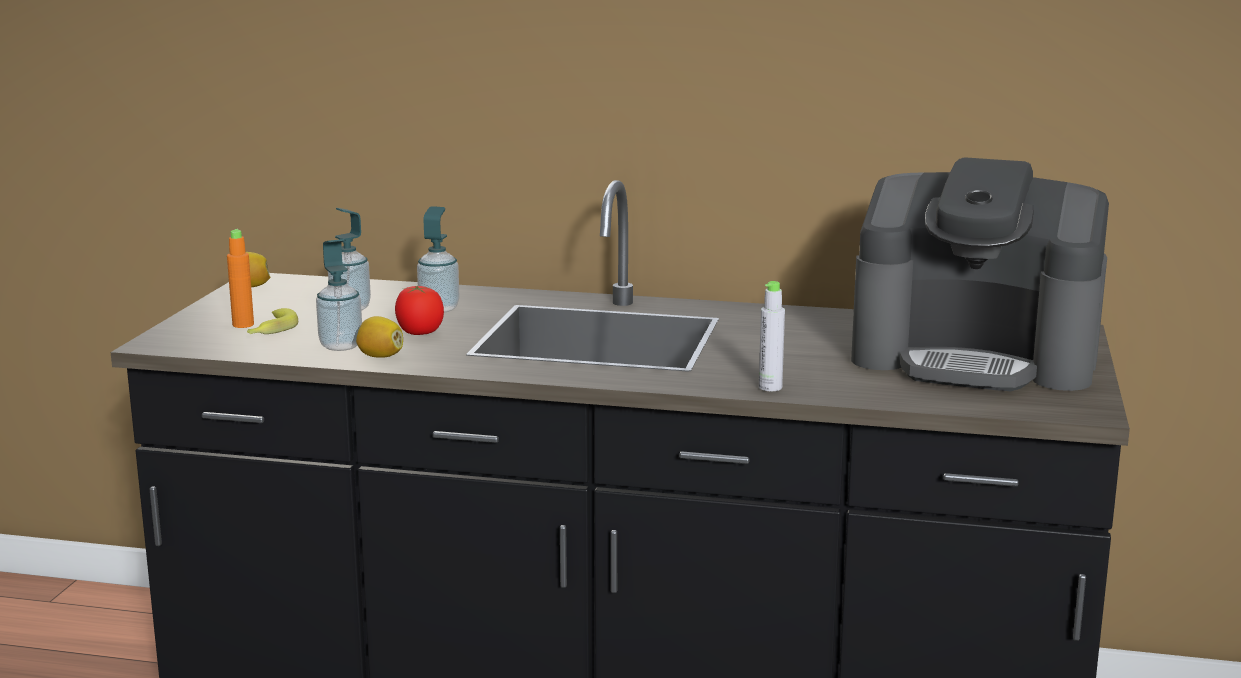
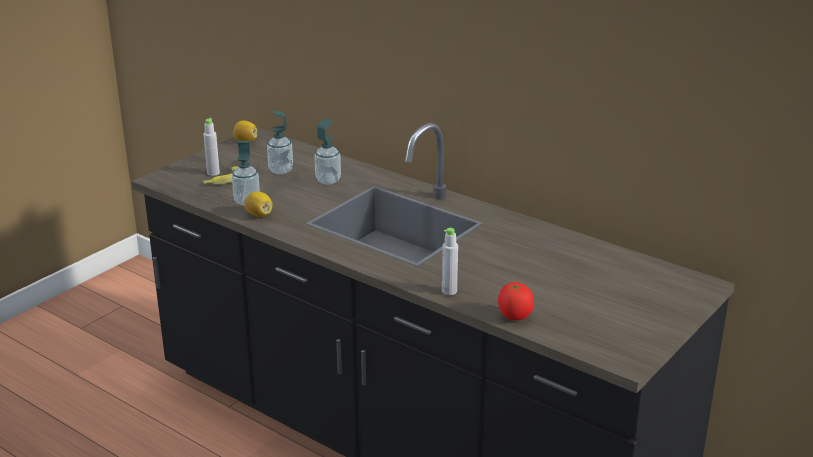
camera: 25 degrees right, 10 degrees up
orange bottle [227,229,254,328] -> grey bottle [203,118,220,176]
tomato [395,286,444,335] -> tomato moved to [498,282,534,320]
coffee machine [851,157,1109,391] -> none

